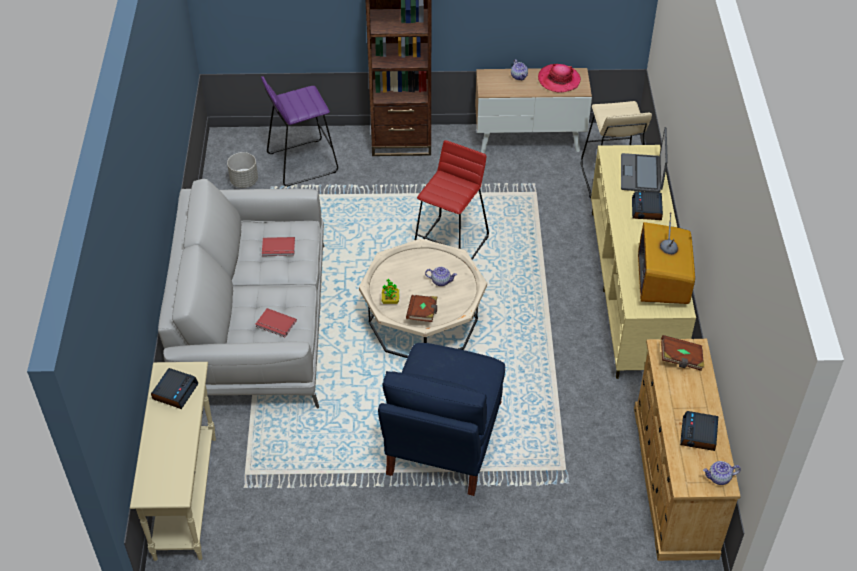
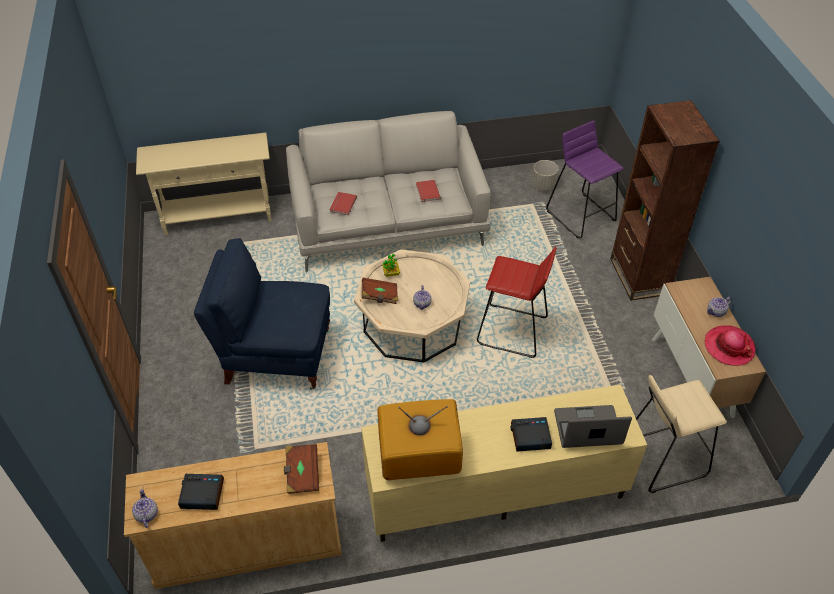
camera: 80 degrees right, 0 degrees up
alarm clock [151,368,199,409] -> none

